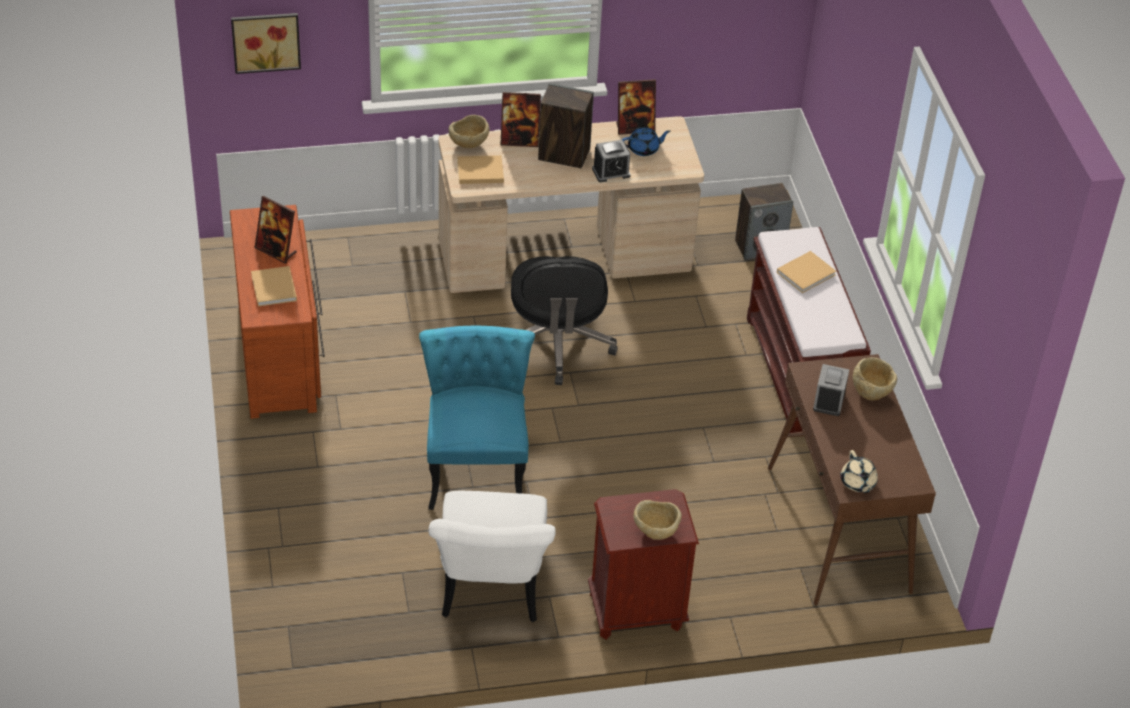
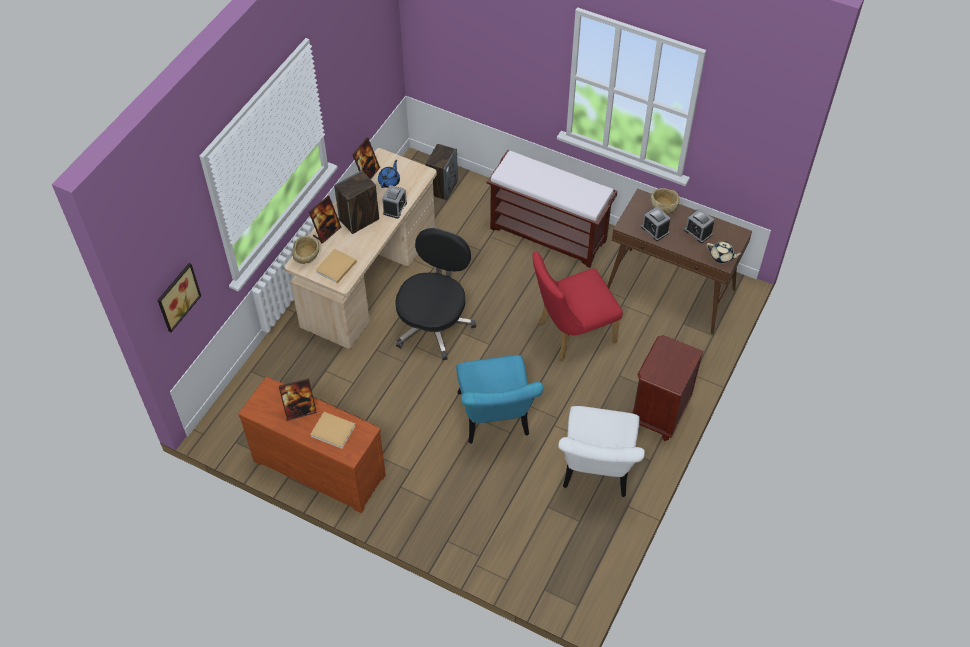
camera: 50 degrees left, 10 degrees up
turquoise chair [419,326,535,510] -> turquoise chair turned 135 degrees counterclockwise [456,355,543,444]
white chair [429,491,556,623] -> white chair turned 60 degrees clockwise [558,406,645,497]
black office chair [511,256,618,385] -> black office chair turned 105 degrees counterclockwise [395,228,476,360]
beige bowl [633,500,682,540] -> none
beige book [777,251,836,293] -> none
none -> red chair [533,251,623,361]
none -> alarm clock [684,208,715,243]

